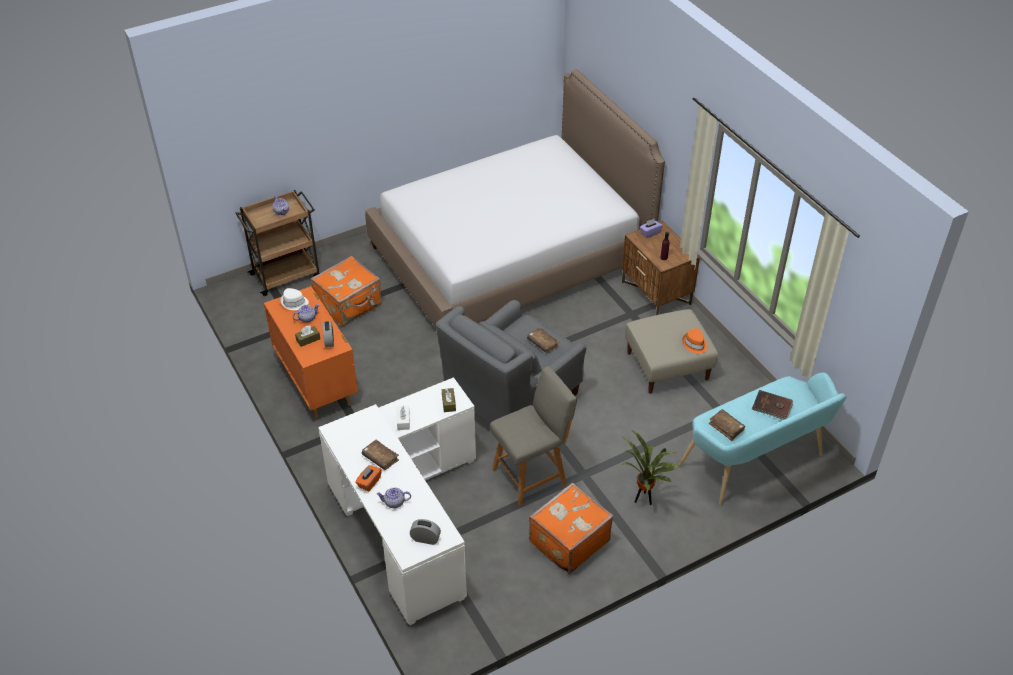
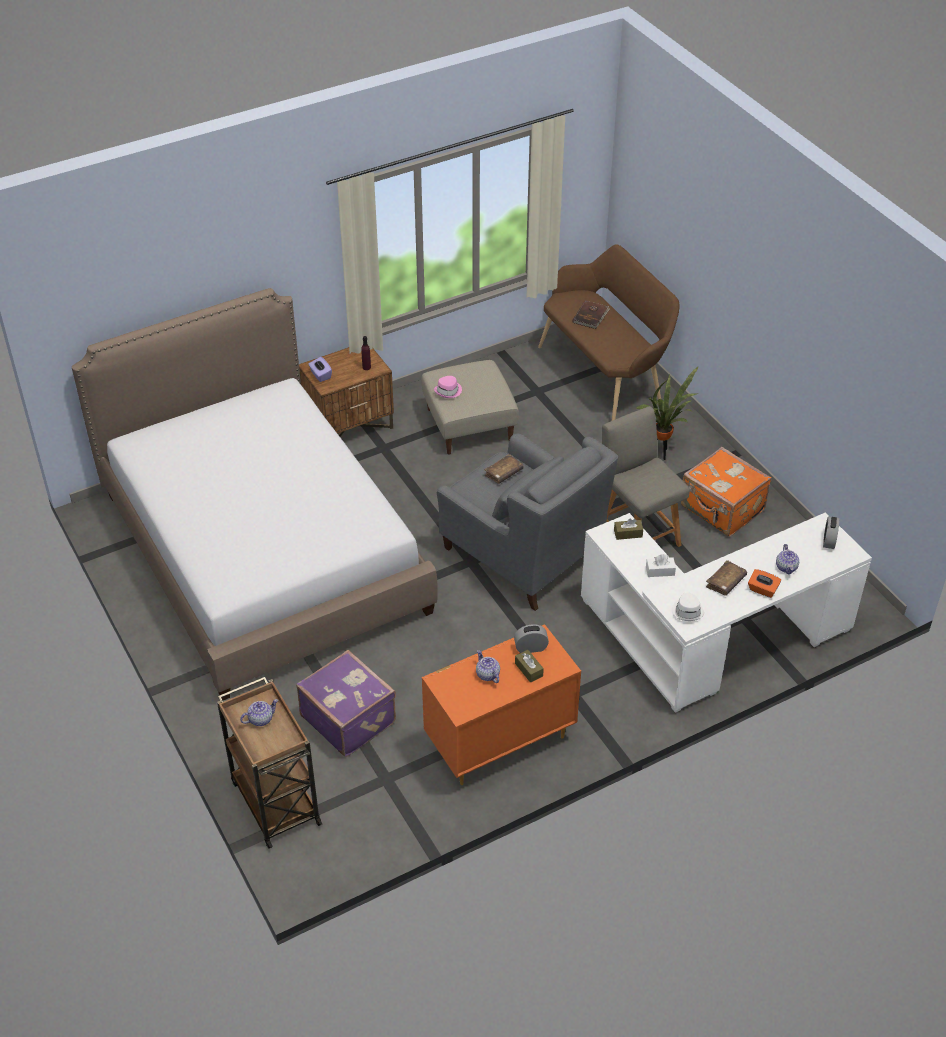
camera: 90 degrees left, 0 degrees up
white hat [280,288,309,310] -> white hat moved to [672,592,704,621]
orange suitcase [311,256,382,327] -> purple suitcase [296,650,396,757]
turquoise bench [679,372,846,505] -> brown bench [538,244,679,421]
orange hat [682,328,707,354] -> none
brown book [709,409,745,441] -> none
none -> pink hat [434,376,462,398]

